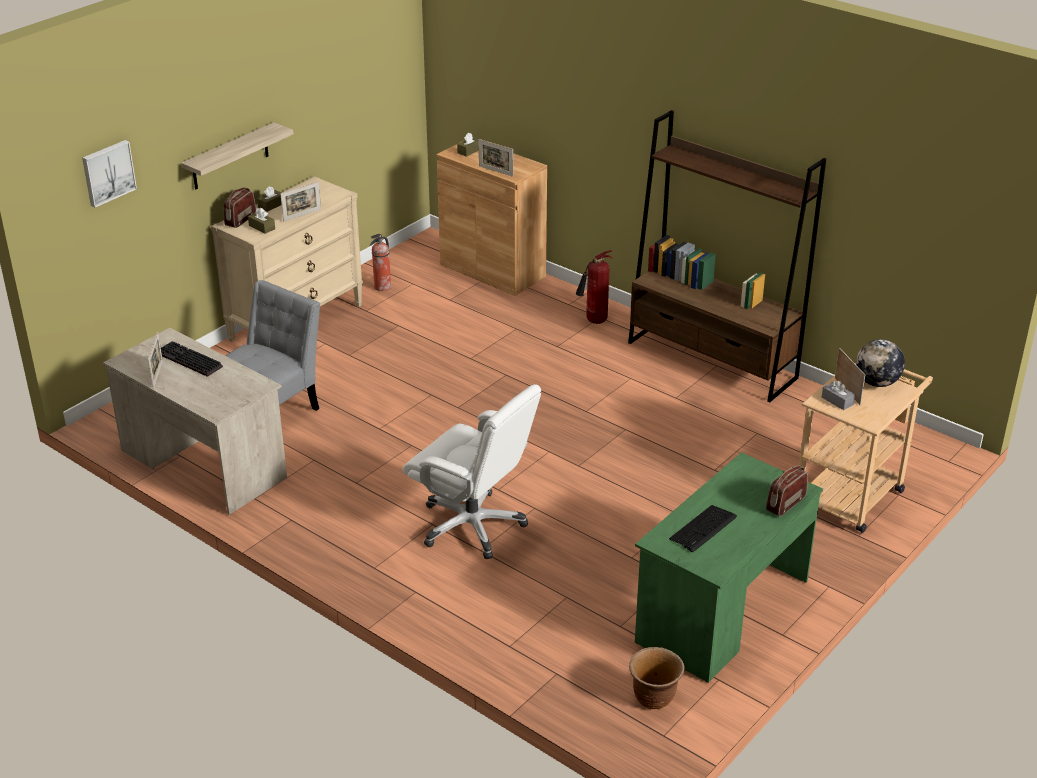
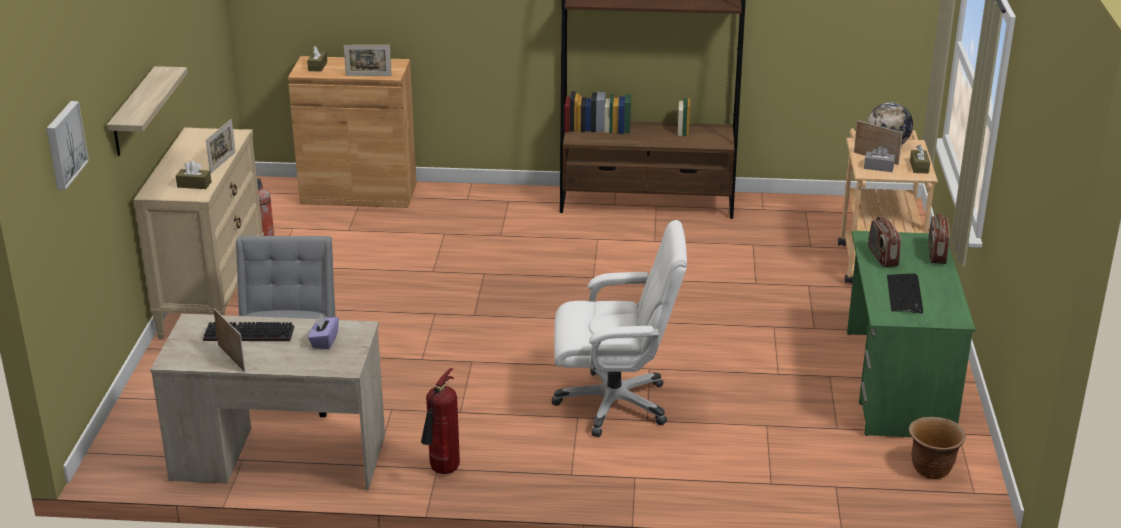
camera: 35 degrees left, 5 degrees down
radio [223,187,256,228] -> radio moved to [868,217,901,267]
brown tissue box [257,186,282,212] -> brown tissue box moved to [910,145,930,174]
fire extinguisher [576,250,612,324] -> fire extinguisher moved to [421,368,460,474]
none -> purple tissue box [308,314,339,349]

